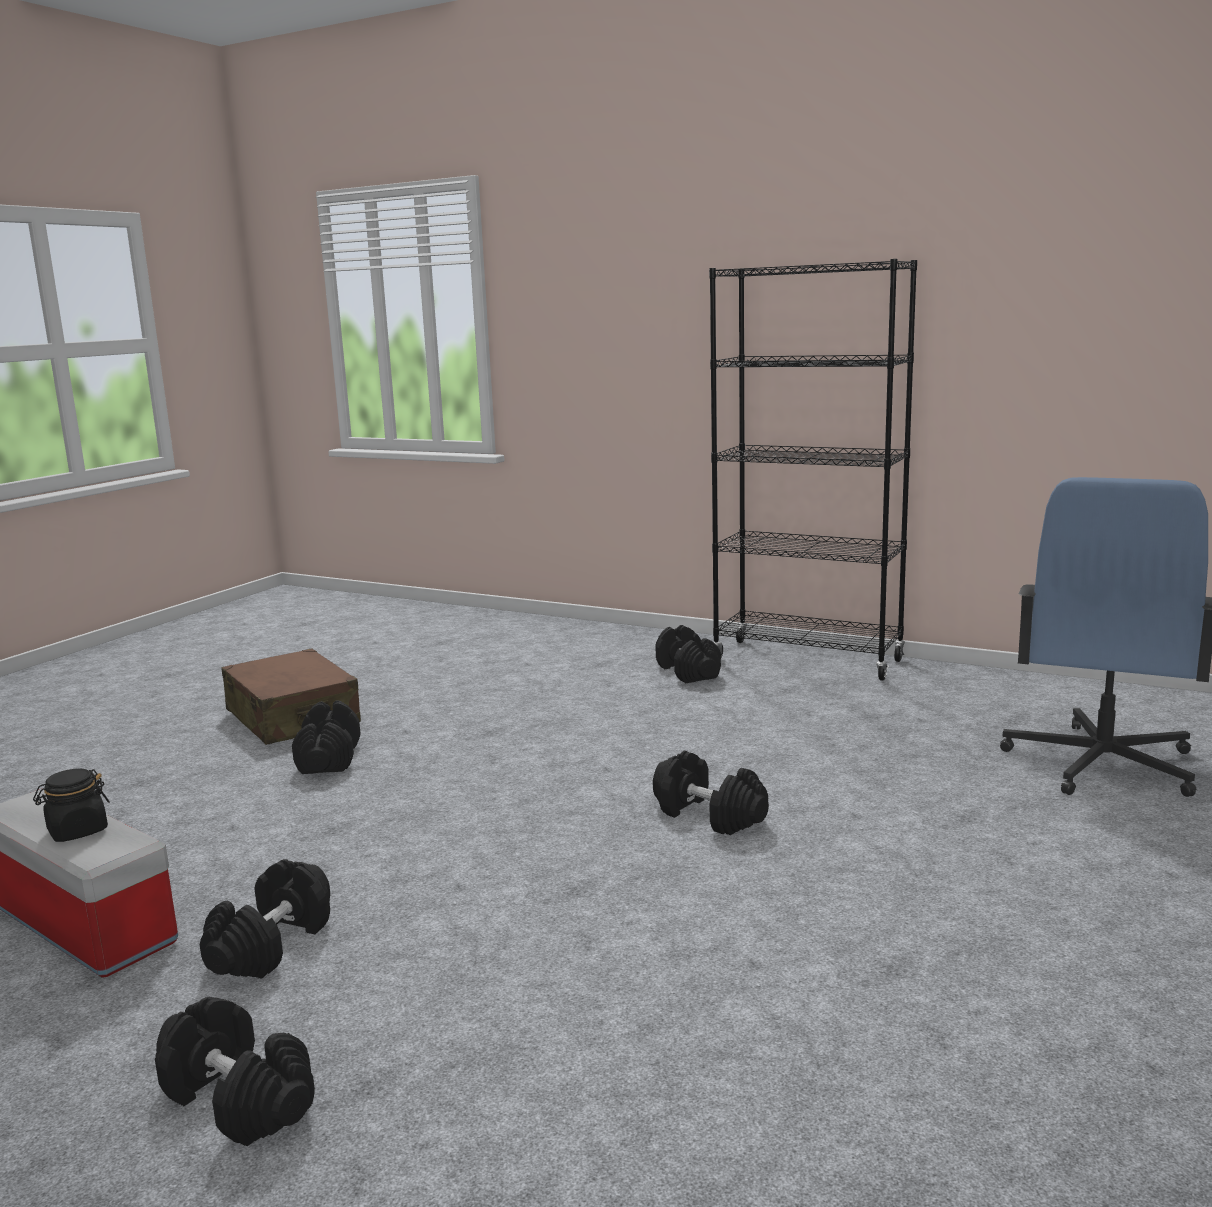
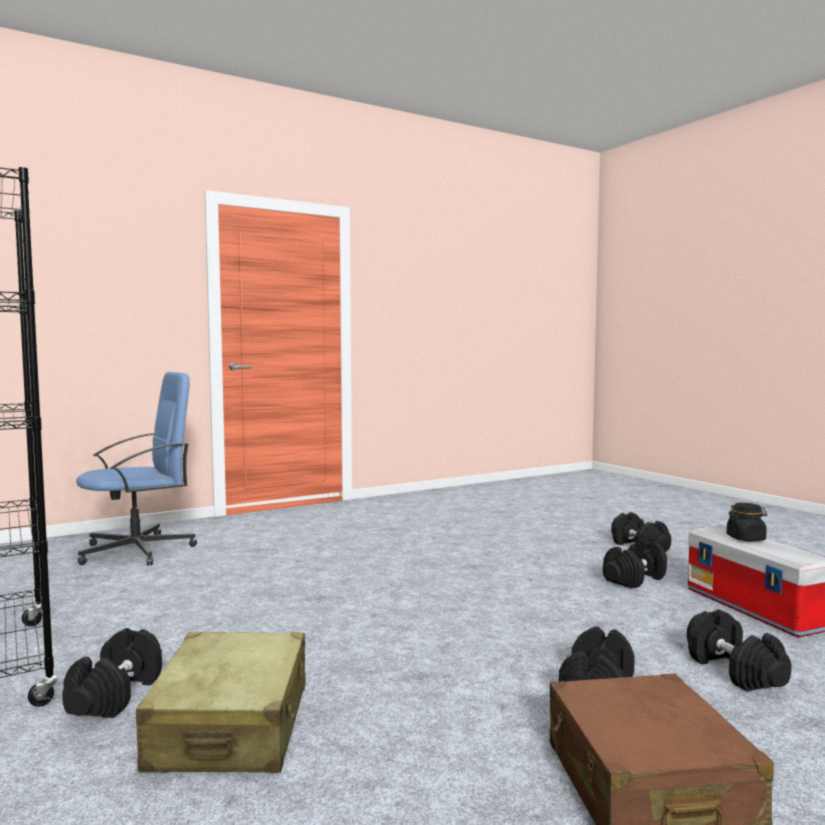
camera: 150 degrees left, 10 degrees down
black dumbbell [653,751,769,836] -> black dumbbell moved to [687,609,792,691]
none -> beige suitcase [136,632,306,773]

